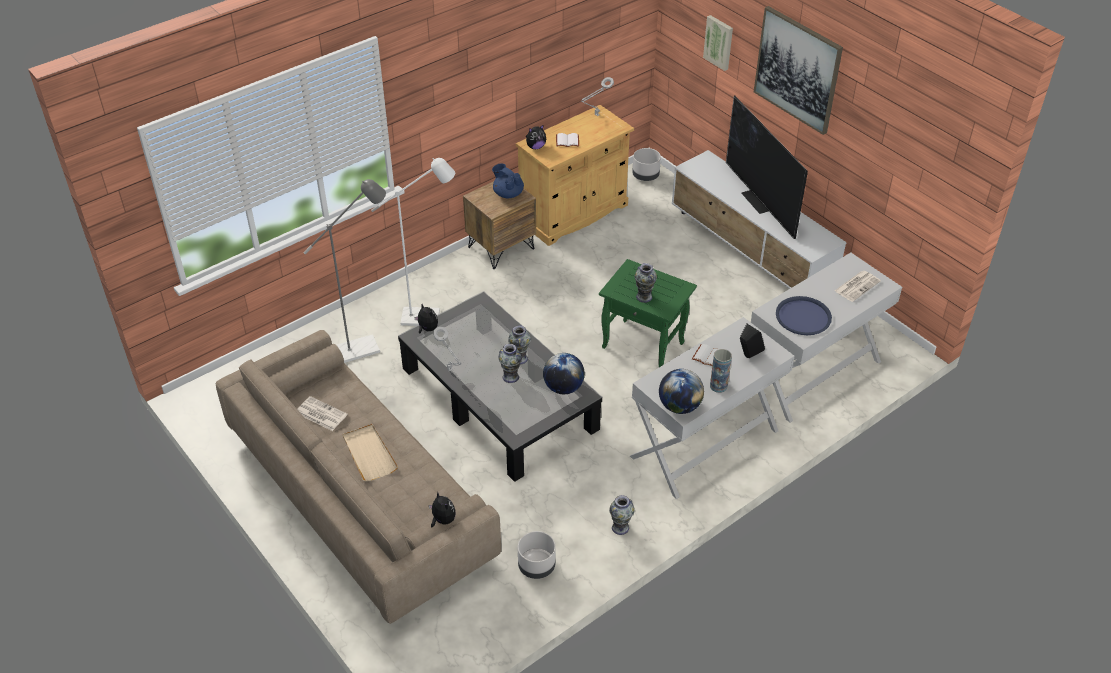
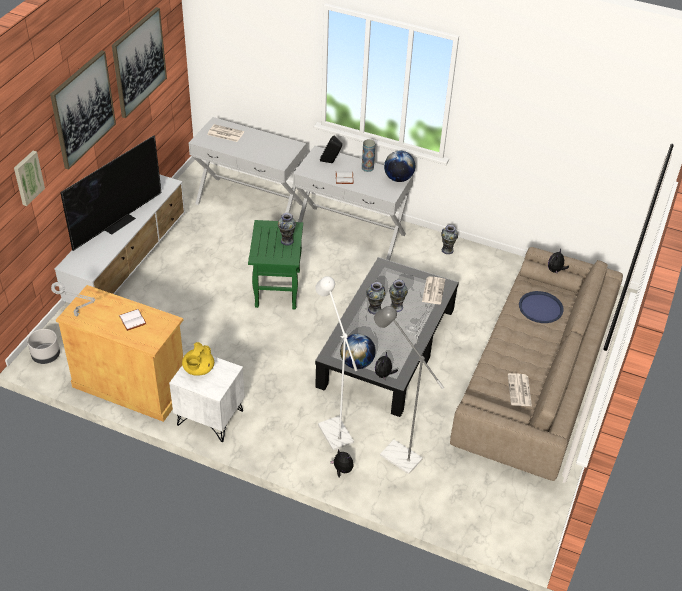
camera: 120 degrees left, 0 degrees up
beige tray [343,424,398,481] -> none
brown nightstand [463,181,536,269] -> white nightstand [169,356,245,442]
blue teapot [492,164,524,198] -> yellow teapot [182,342,214,376]
grey planter [518,531,556,579] -> none
plush toy [526,124,546,149] -> plush toy moved to [330,449,353,478]
globe [543,353,585,394] -> globe moved to [340,334,376,369]
blue tray [776,296,832,335] -> blue tray moved to [519,291,564,323]
none -> picture [112,7,167,118]
none -> newspaper [422,276,445,304]

